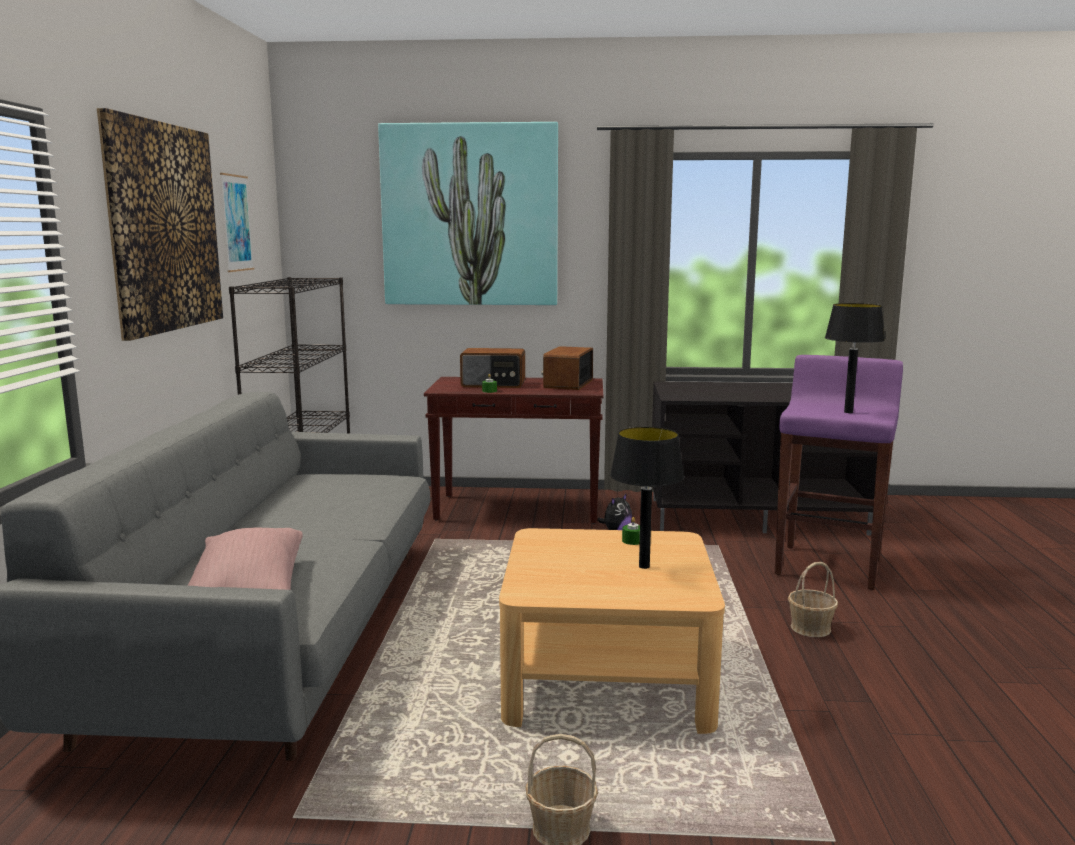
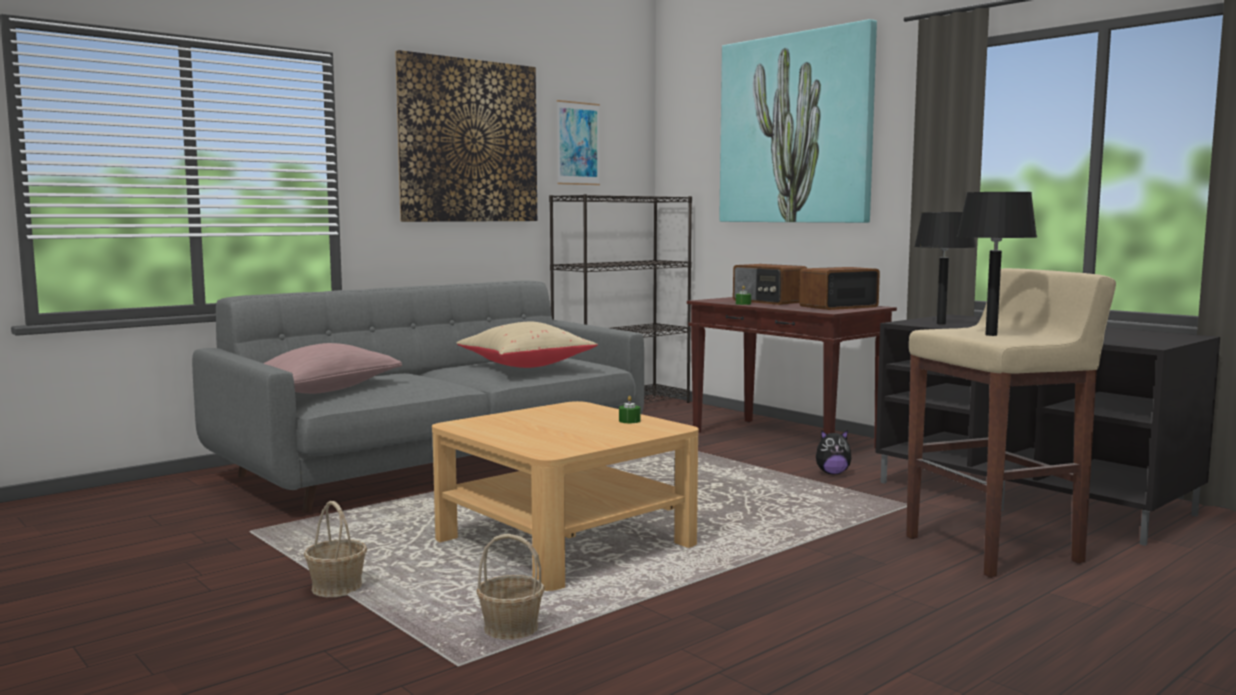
camera: 45 degrees right, 5 degrees down
black table lamp [610,427,684,569] -> black table lamp moved to [914,212,976,324]
purple stool [775,355,903,590] -> beige stool [906,268,1116,578]
basket [788,562,838,637] -> basket moved to [476,534,545,640]
none -> beige pillow [457,322,597,368]

